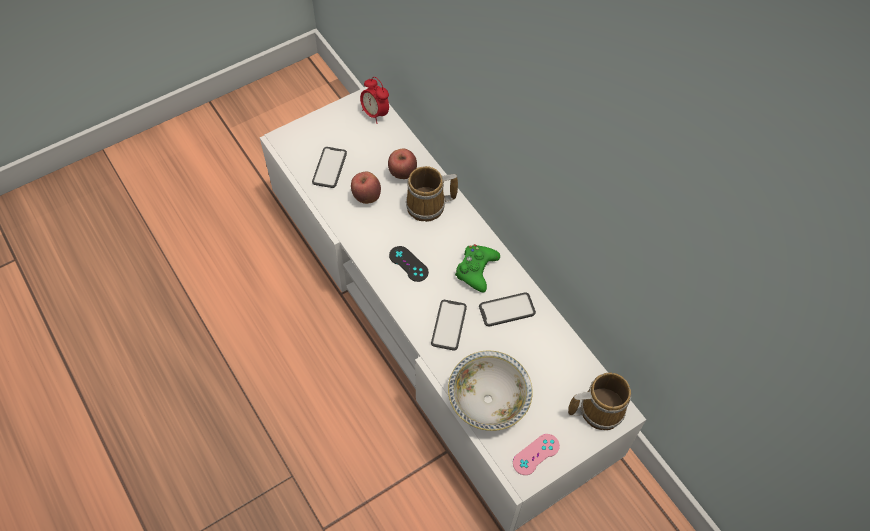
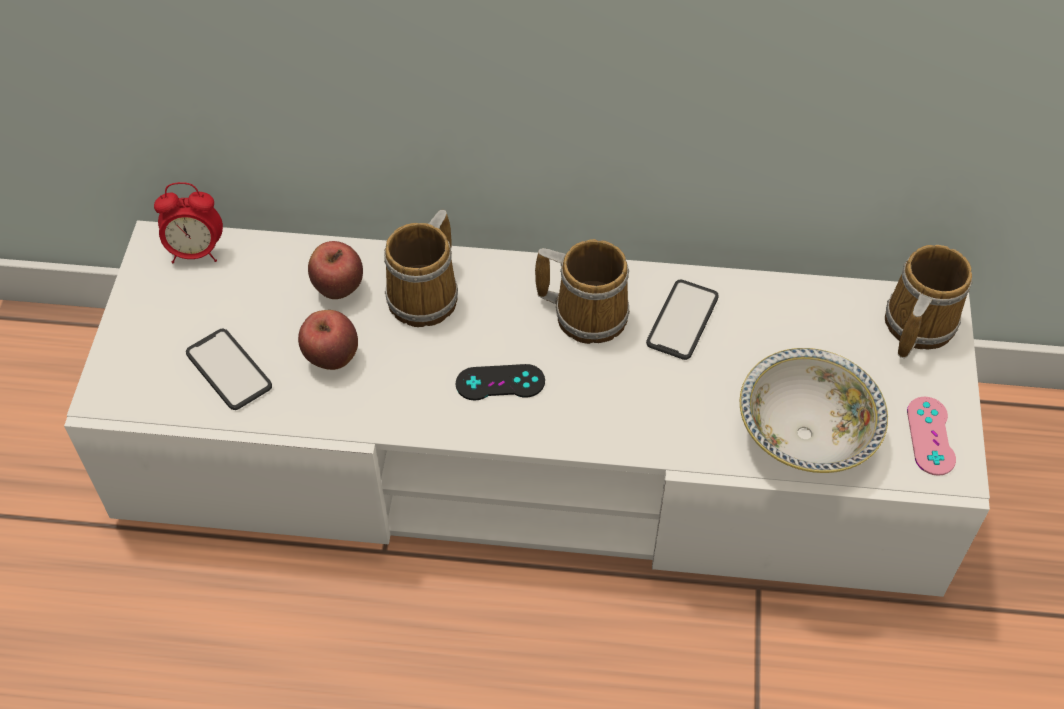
camera: 50 degrees left, 5 degrees down
phone [431,300,467,351] -> none
green game controller [455,244,500,292] -> mug [535,239,630,344]

